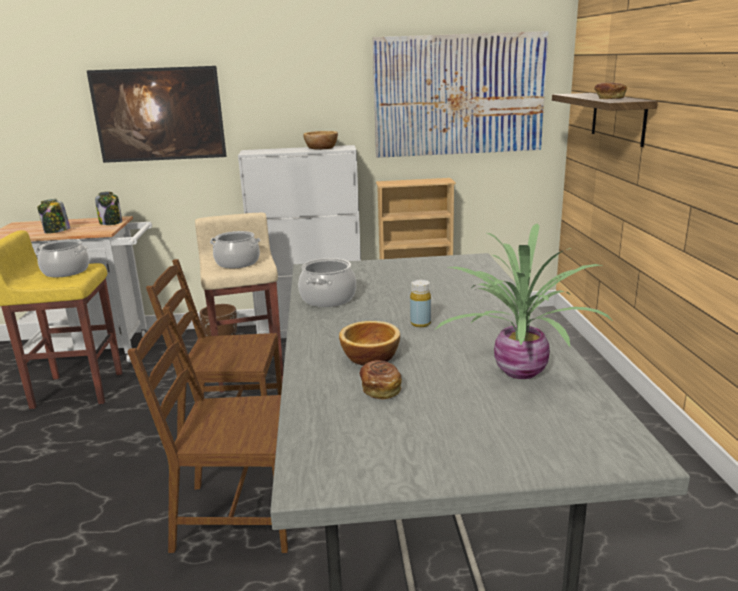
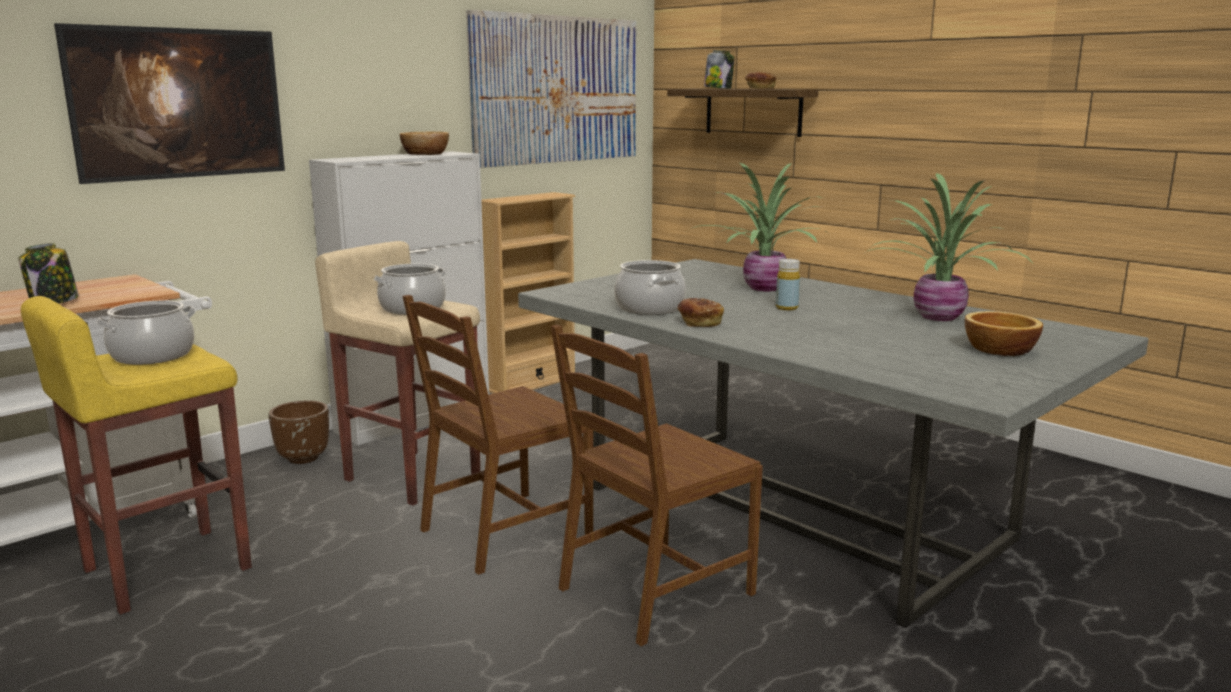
camera: 40 degrees left, 5 degrees down
jar [95,192,122,225] -> jar moved to [704,50,734,89]
bowl [339,321,400,365] -> bowl moved to [965,311,1043,356]
bread [360,360,402,399] -> bread moved to [677,298,724,327]
none -> potted plant [687,163,829,291]

